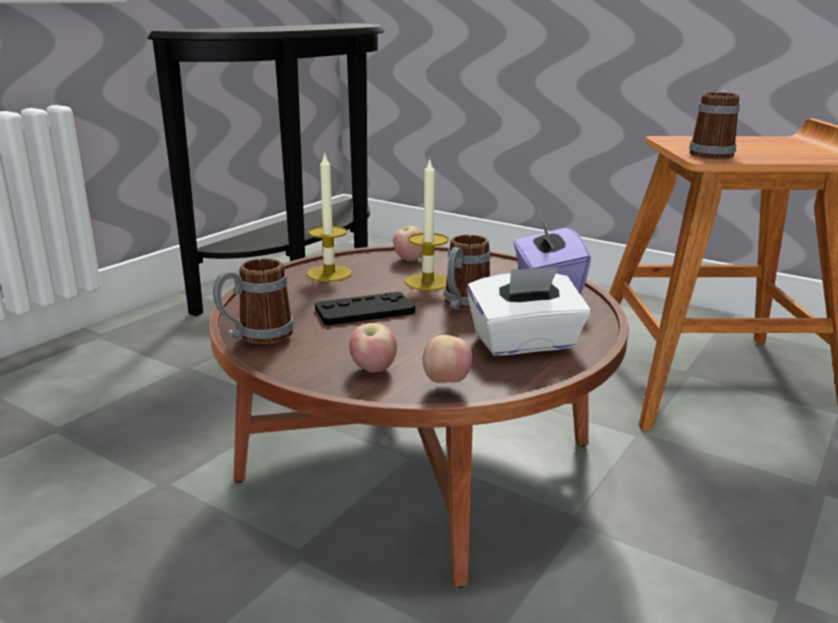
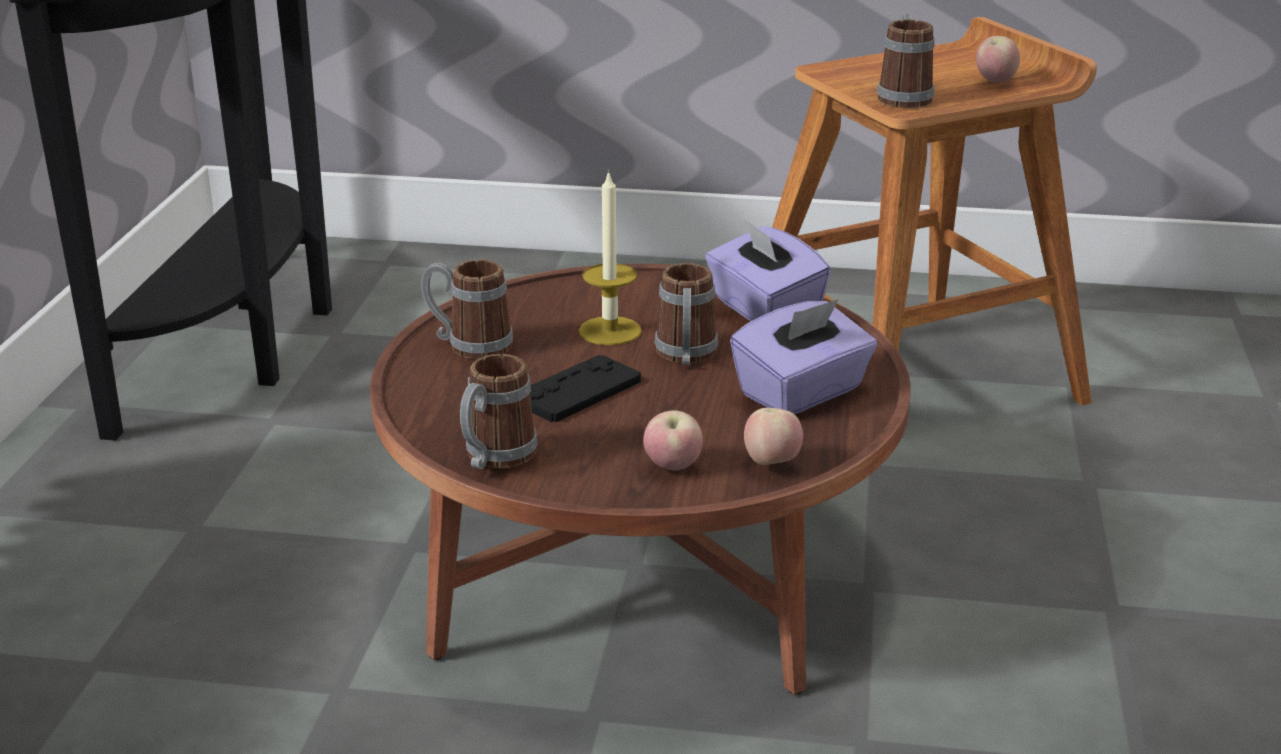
camera: 25 degrees left, 5 degrees up
candle [307,152,352,282] -> mug [421,259,513,359]
apple [393,226,423,261] -> apple moved to [976,36,1020,83]
white tissue box [467,267,590,356] -> purple tissue box [730,299,877,414]

